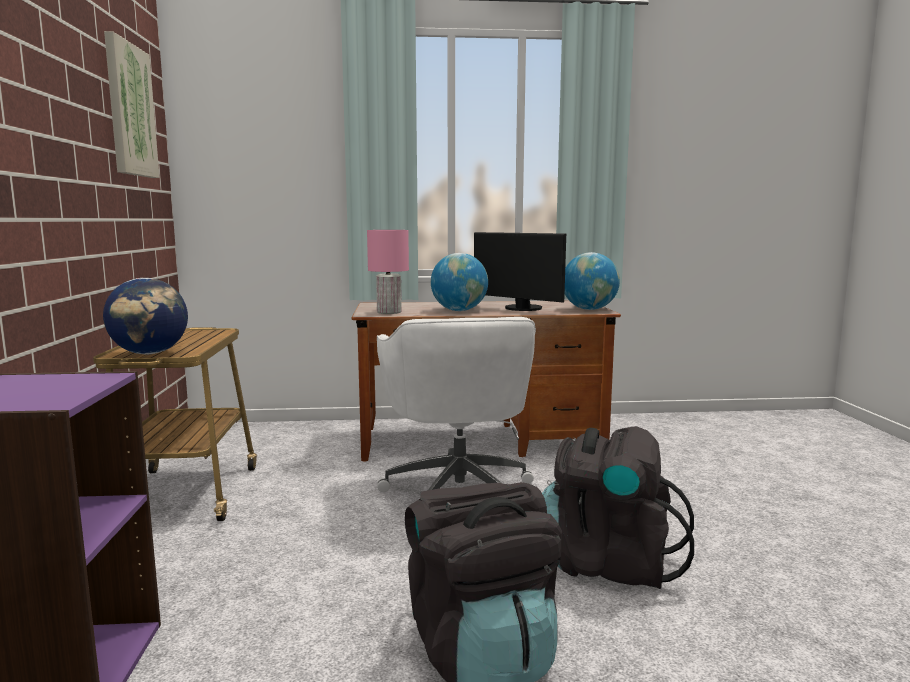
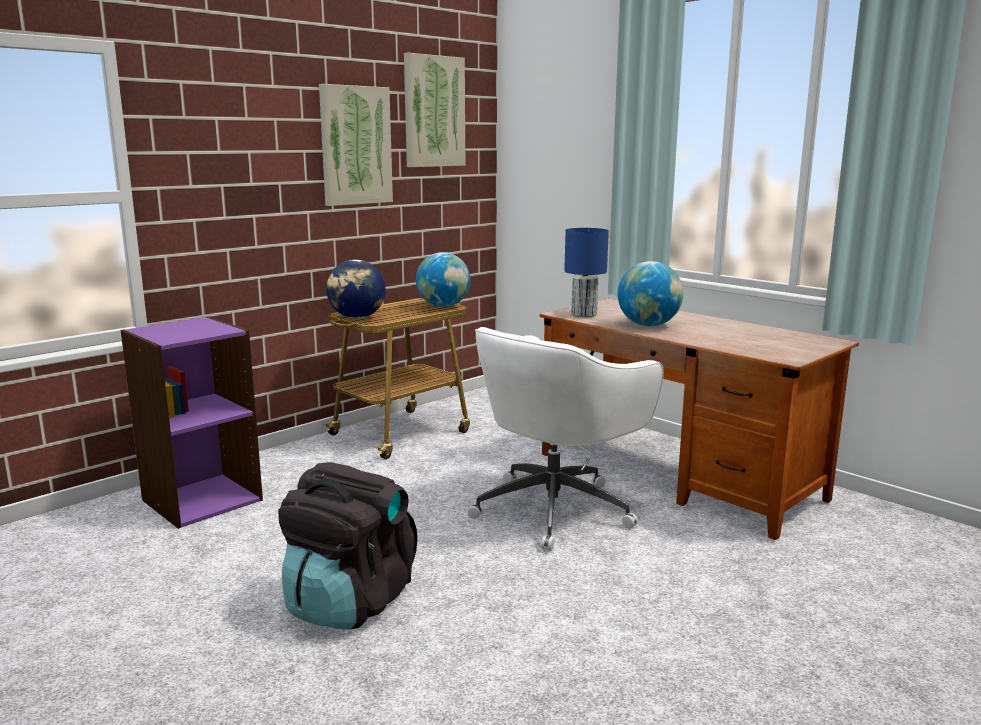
camera: 50 degrees right, 5 degrees up
pink table lamp [367,230,409,314] -> blue table lamp [564,228,609,317]
monitor [474,232,566,311] -> none
black backpack [542,426,694,589] -> none
globe [565,252,620,310] -> globe moved to [416,252,470,307]
none -> picture [319,84,393,206]

